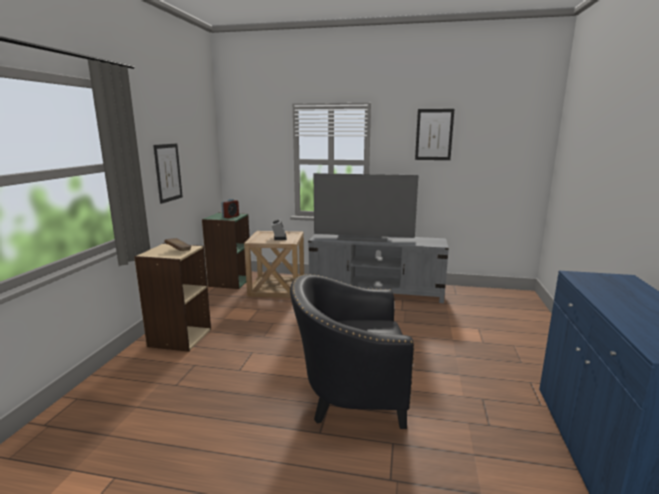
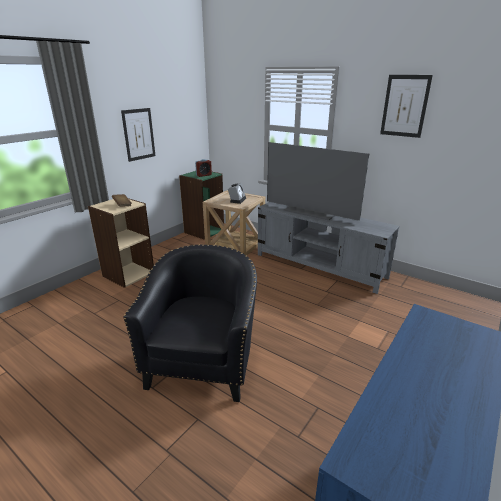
camera: 25 degrees right, 10 degrees up
black armchair [290,274,414,429] -> black armchair turned 75 degrees clockwise [123,244,257,402]

